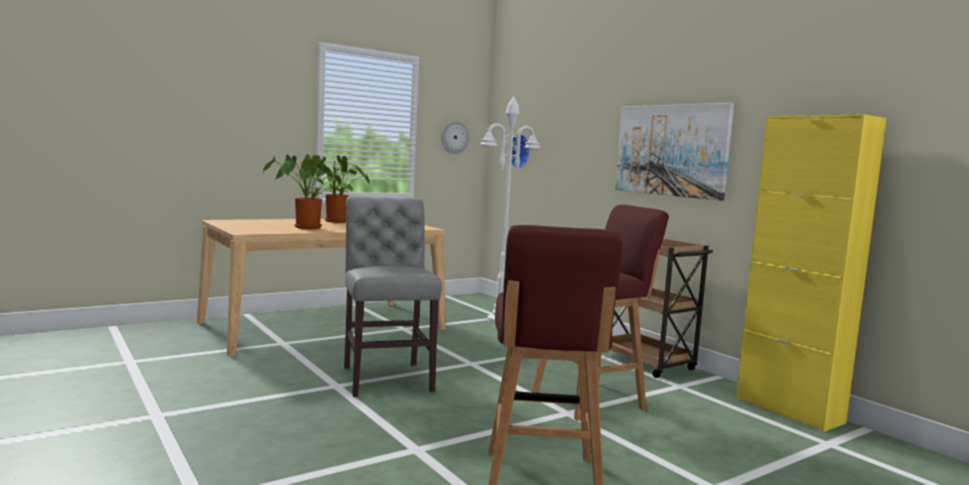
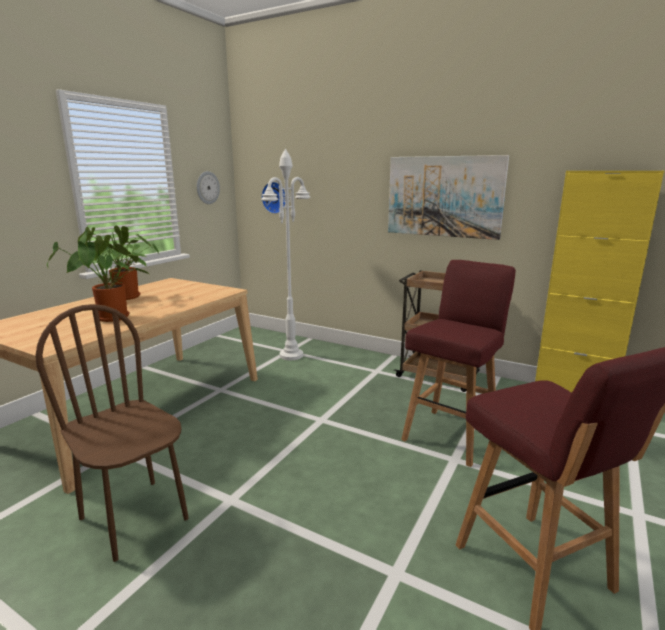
camera: 25 degrees left, 10 degrees up
grey chair [344,196,442,397] -> none
none -> brown chair [35,304,189,562]

